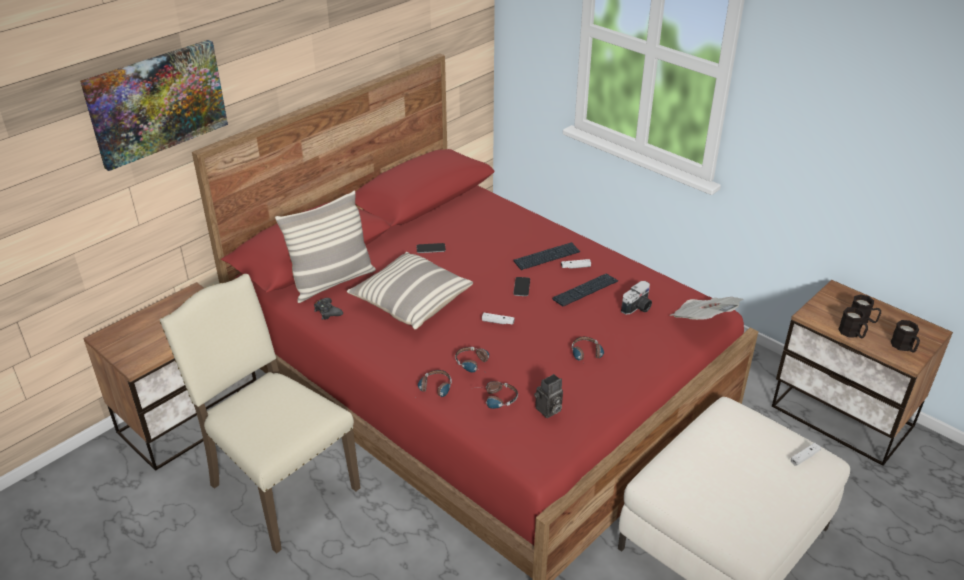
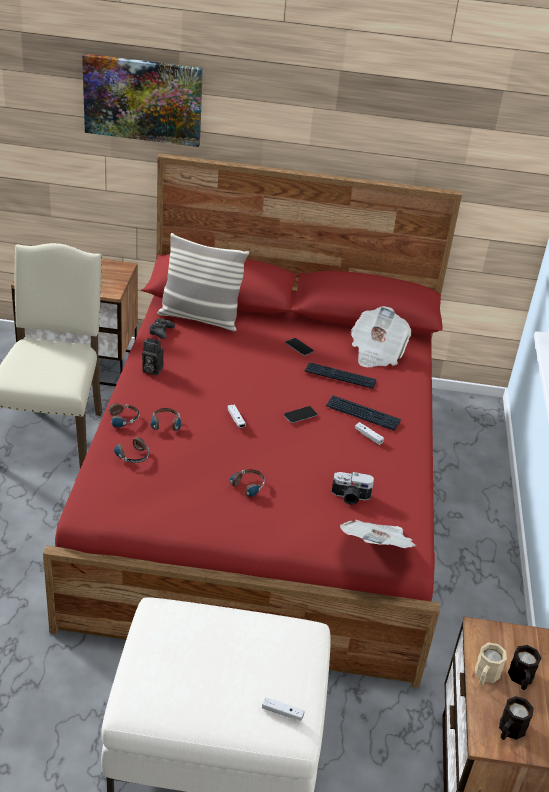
camera: 50 degrees right, 0 degrees up
pillow [347,252,473,330] -> none
camera [534,374,563,418] -> camera moved to [142,338,163,375]
keyboard [552,273,618,307] -> keyboard moved to [304,363,377,389]
black mug [838,307,868,338] -> beige mug [475,643,507,685]
none -> newspaper [351,306,412,367]

